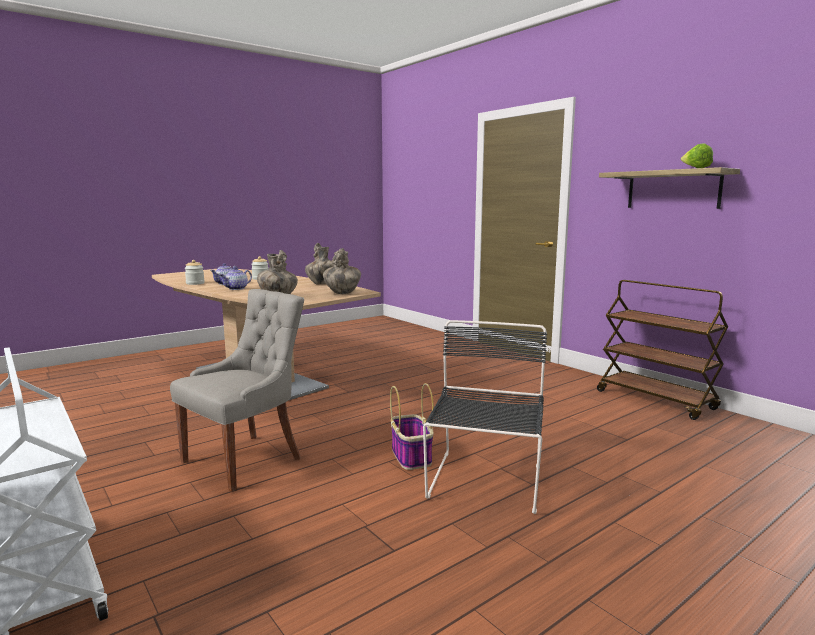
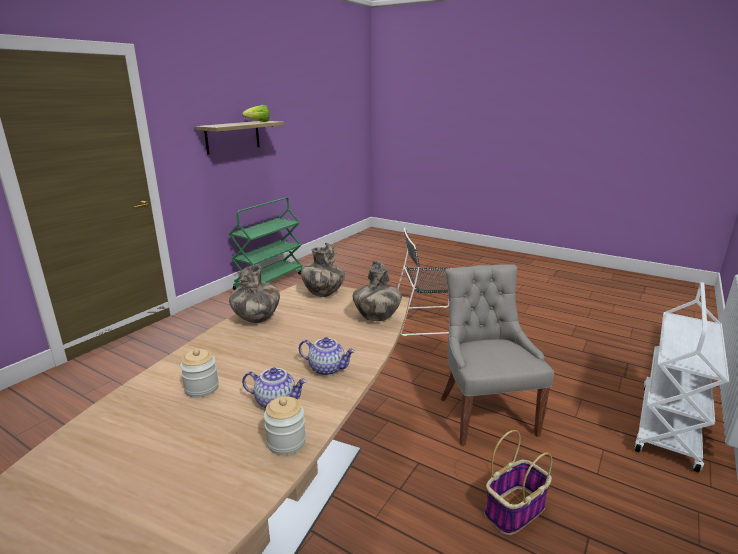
camera: 110 degrees left, 10 degrees up
grey chair [170,289,304,492] -> grey chair turned 60 degrees clockwise [441,264,554,446]
basket [390,383,434,470] -> basket moved to [484,430,552,535]
brown cart [597,280,728,420] -> green cart [229,198,303,290]

